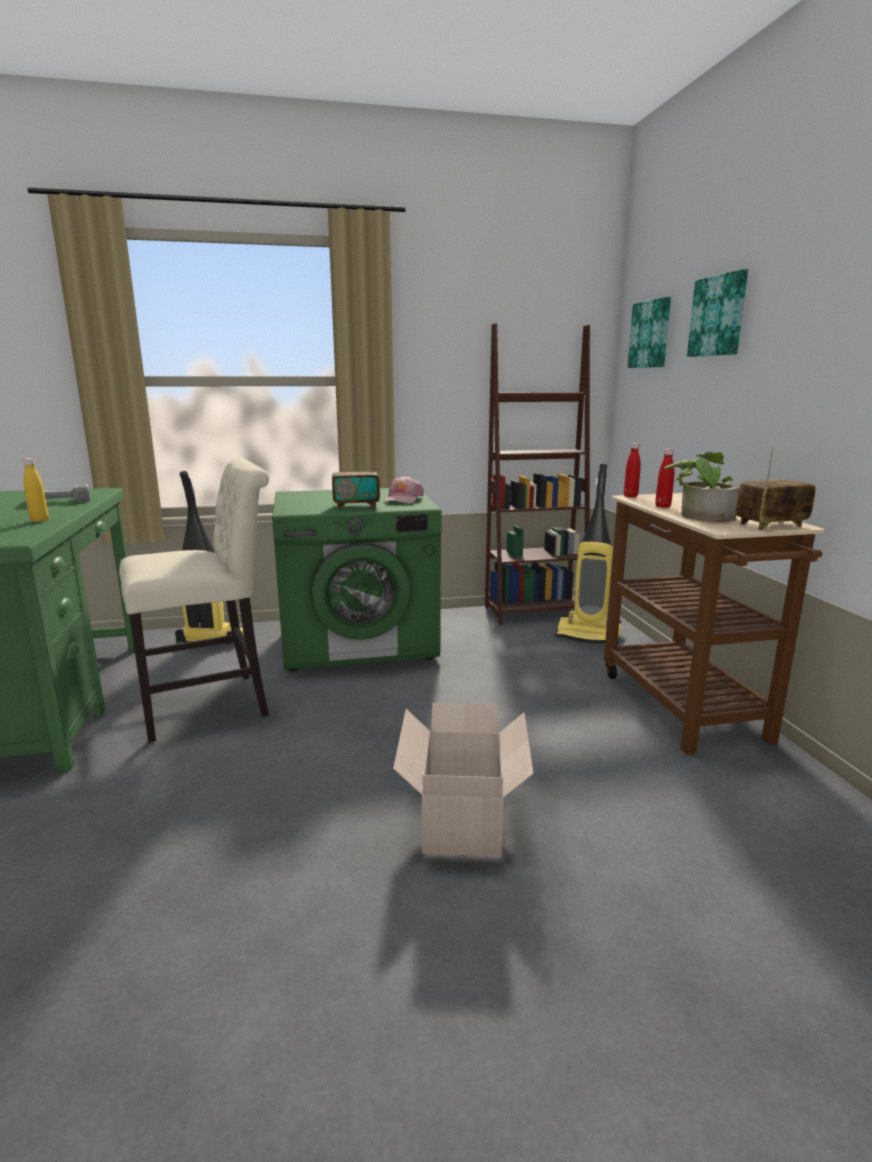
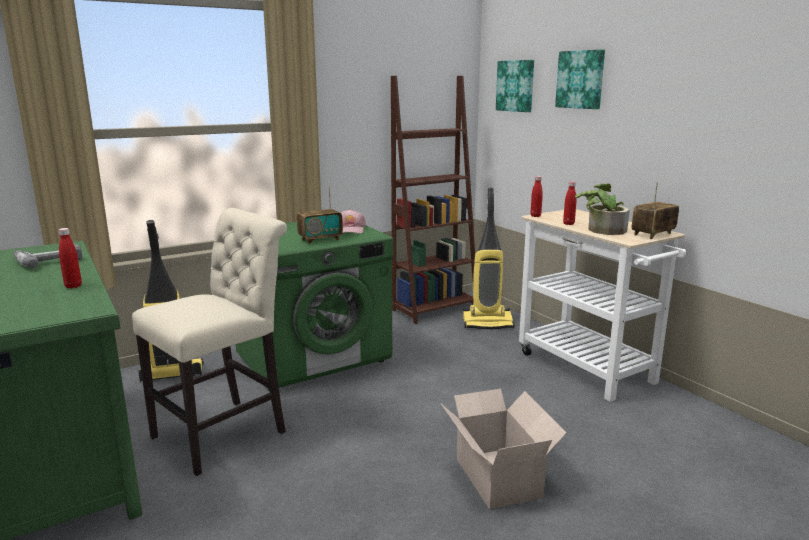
camera: 20 degrees left, 0 degrees up
yellow bottle [23,458,48,522] -> red bottle [58,228,82,289]
brown cart [604,493,825,754] -> white cart [519,209,686,402]

